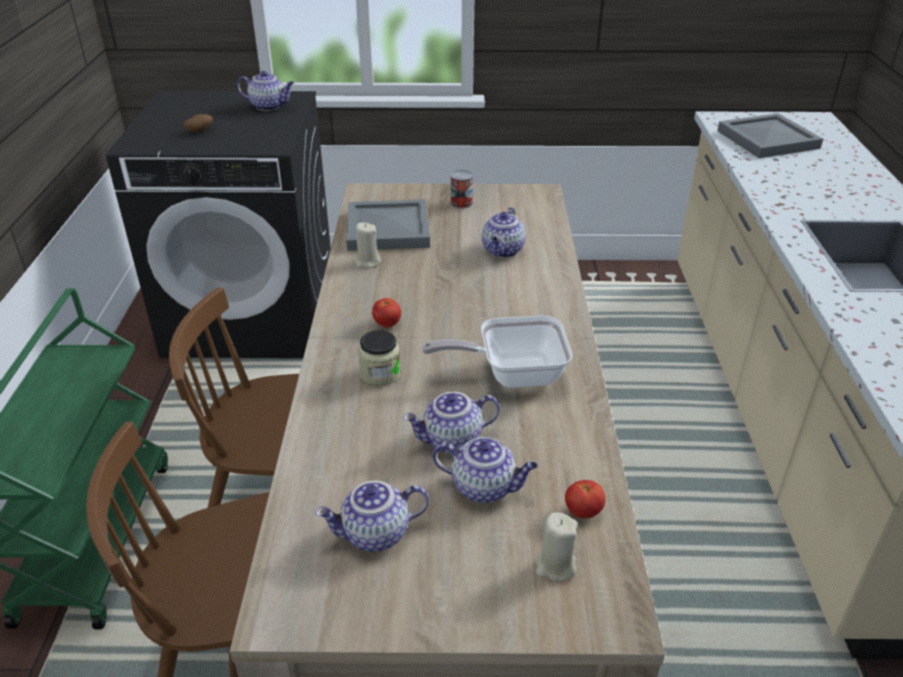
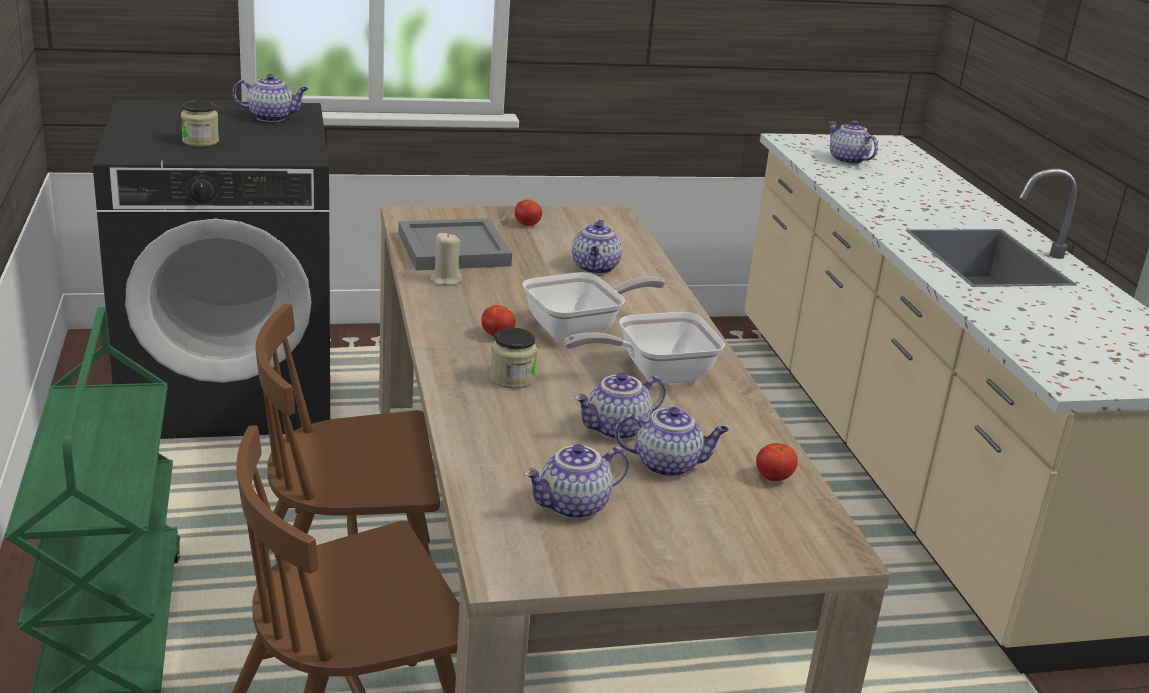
camera: 15 degrees left, 10 degrees down
potato [184,114,213,132] -> jar [181,100,219,147]
can [451,170,473,209] -> tomato [515,199,542,226]
beige candle [535,512,577,582] -> none
grey tray [717,113,823,158] -> teapot [829,120,878,164]
none -> frying pan [522,272,665,341]

